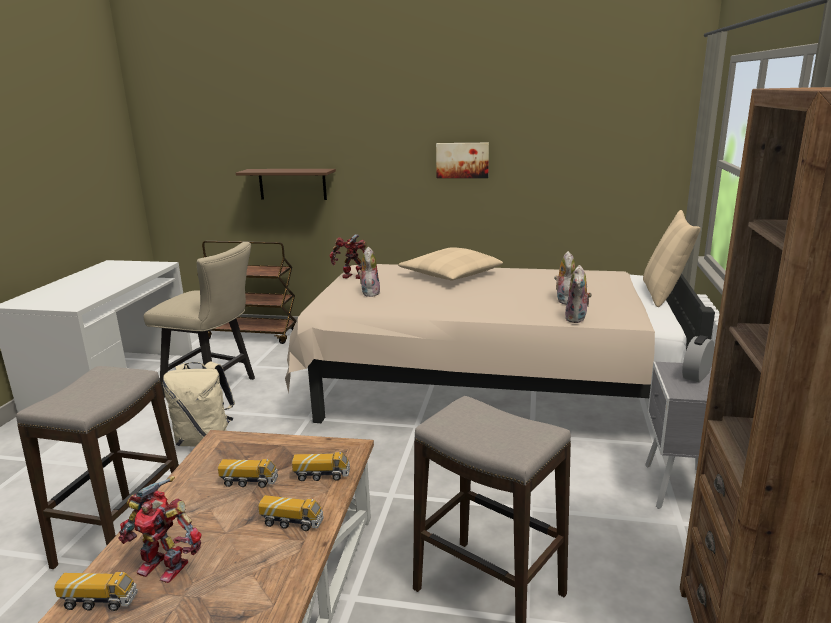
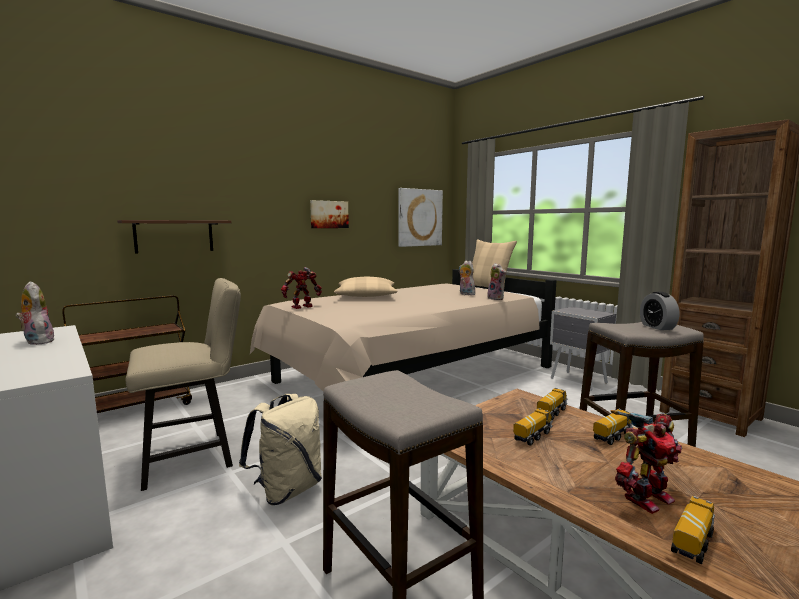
camera: 50 degrees left, 10 degrees down
plush toy [358,247,380,297] -> plush toy moved to [16,282,54,345]
alarm clock [682,335,715,383] -> alarm clock moved to [640,292,679,330]
none -> picture [398,188,443,247]

